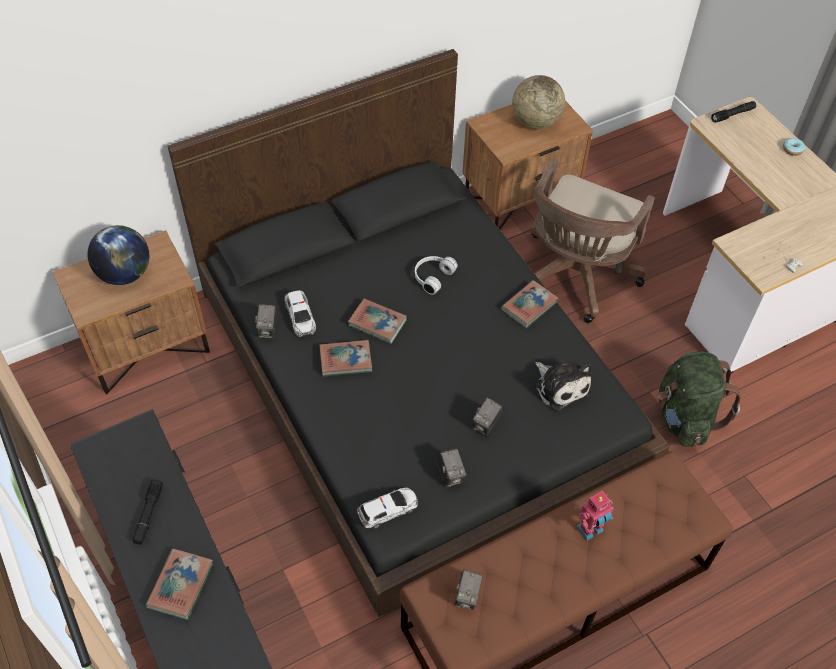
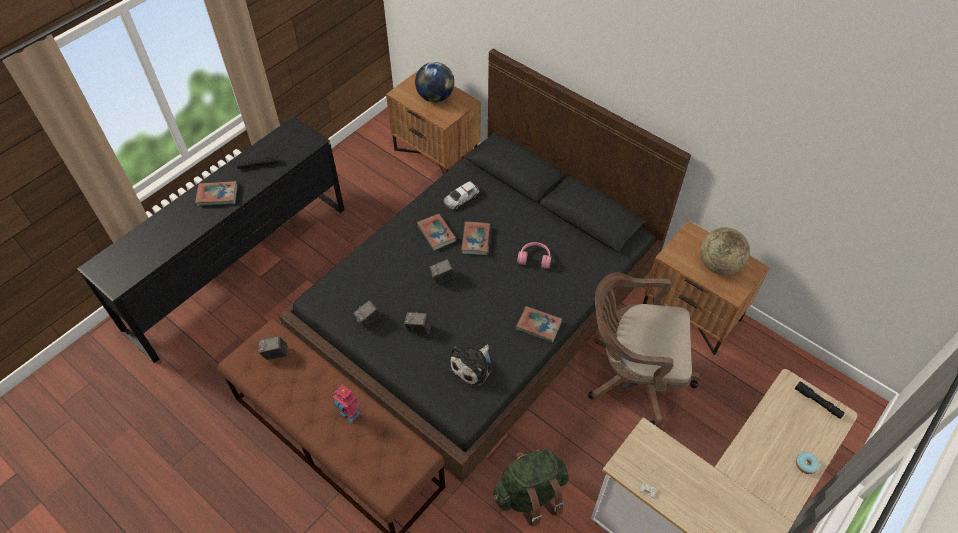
camera: 70 degrees right, 0 degrees up
camera [255,304,276,338] -> camera moved to [430,259,456,284]
toy car [357,488,418,529] -> none
white headphones [415,256,458,295] -> pink headphones [517,242,551,269]

